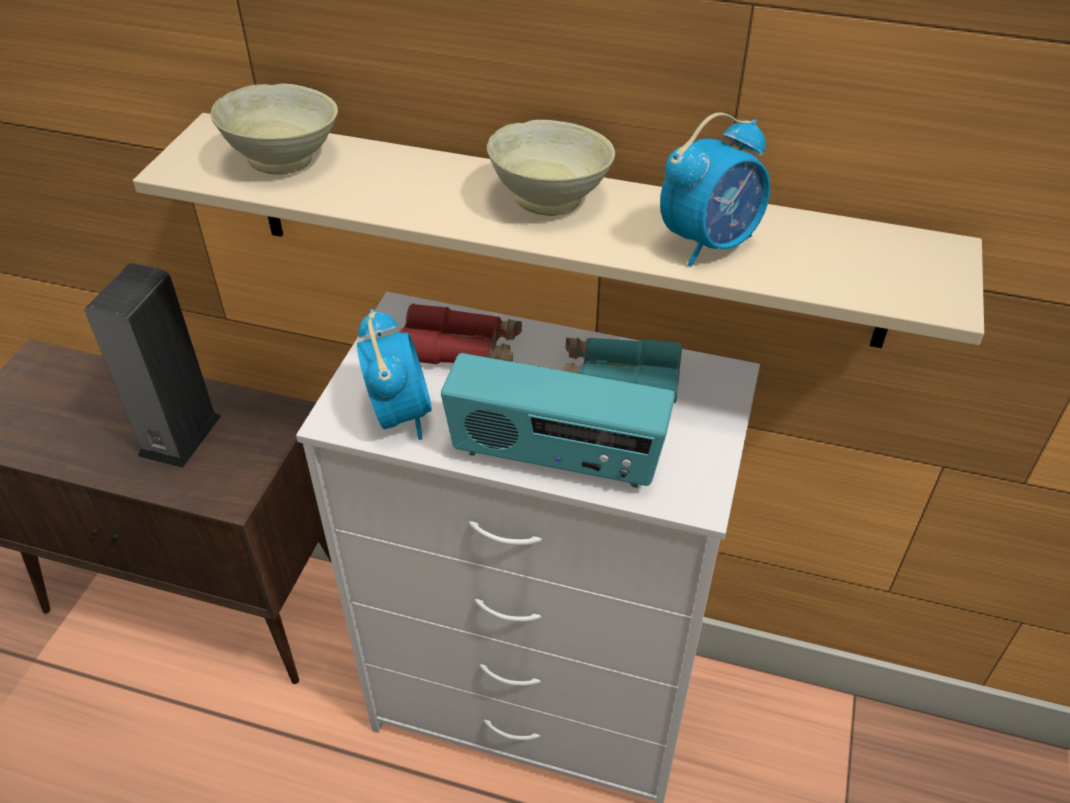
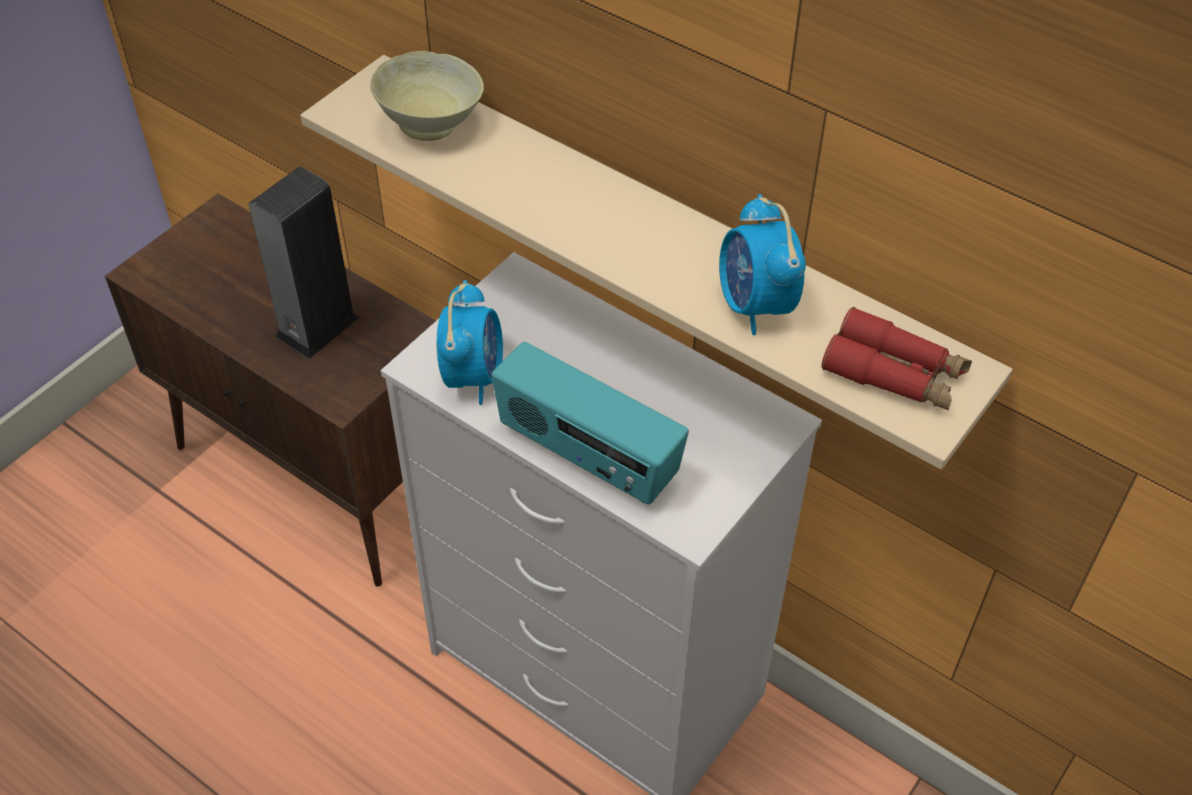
camera: 20 degrees right, 5 degrees up
red binoculars [400,303,522,365] -> red binoculars moved to [821,307,972,410]
beige bowl [487,120,615,216] -> none
turquoise binoculars [560,337,682,403] -> none
alarm clock [660,113,770,267] -> alarm clock turned 90 degrees clockwise [719,194,806,335]

